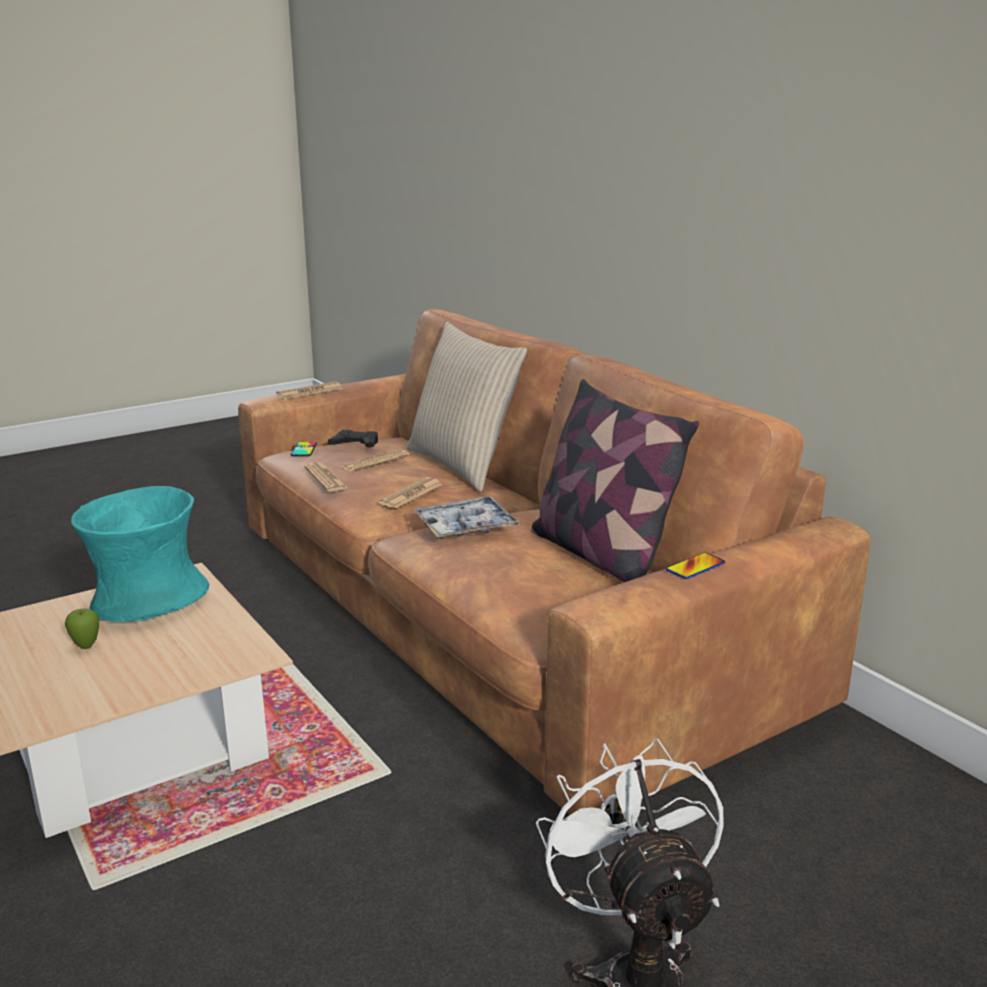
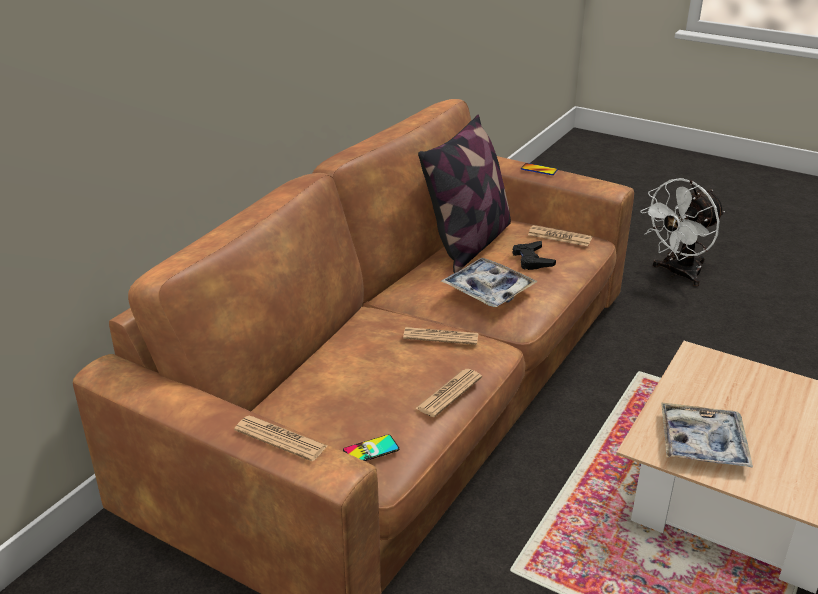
camera: 115 degrees left, 10 degrees up
apple [65,608,99,649] -> none
turquoise vase [71,486,210,622] -> tray [661,402,753,468]
black game controller [328,430,378,448] -> black game controller moved to [513,241,556,270]
newspaper [342,449,409,472] -> newspaper moved to [528,225,592,246]
beige pillow [407,322,527,491] -> none

